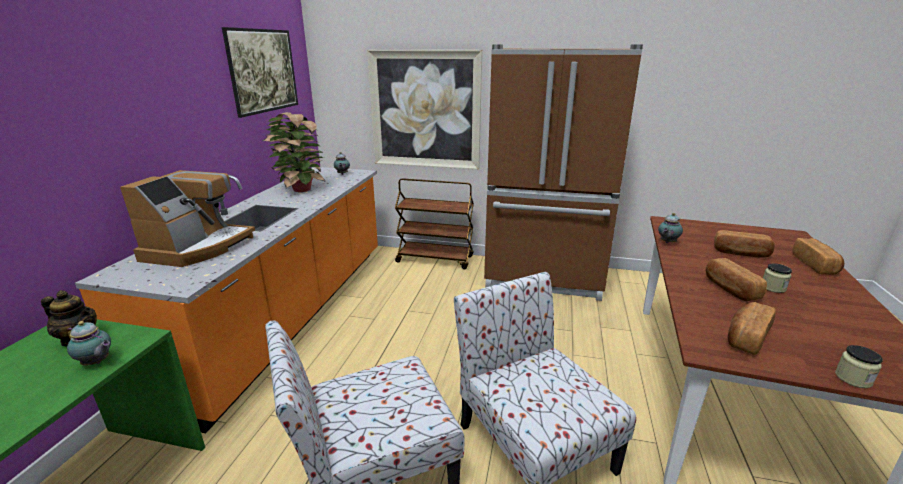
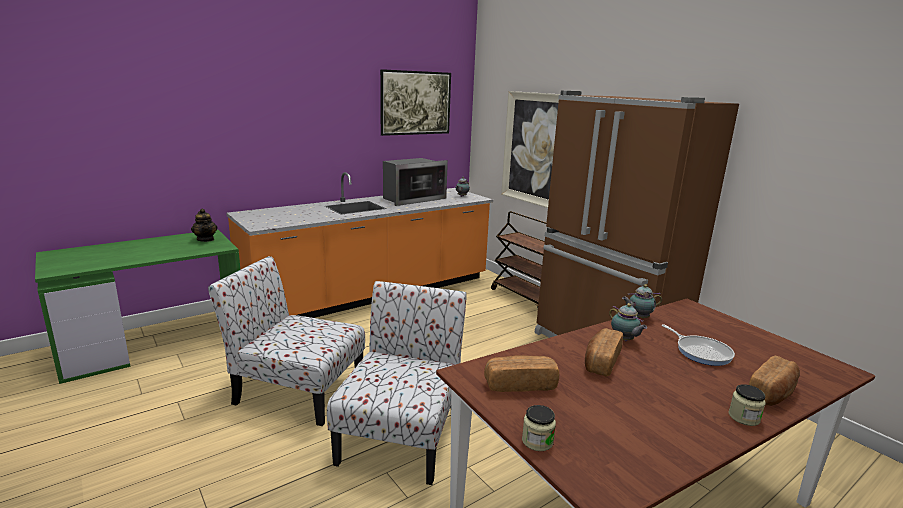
camera: 40 degrees right, 5 degrees down
teapot [67,321,111,365] -> teapot moved to [609,303,647,341]
coffee machine [120,170,255,267] -> none
potted plant [263,112,326,192] -> microwave [383,158,448,206]
bread [714,230,775,258] -> frying pan [661,324,735,366]
jar [763,263,792,293] -> jar moved to [728,384,766,426]

